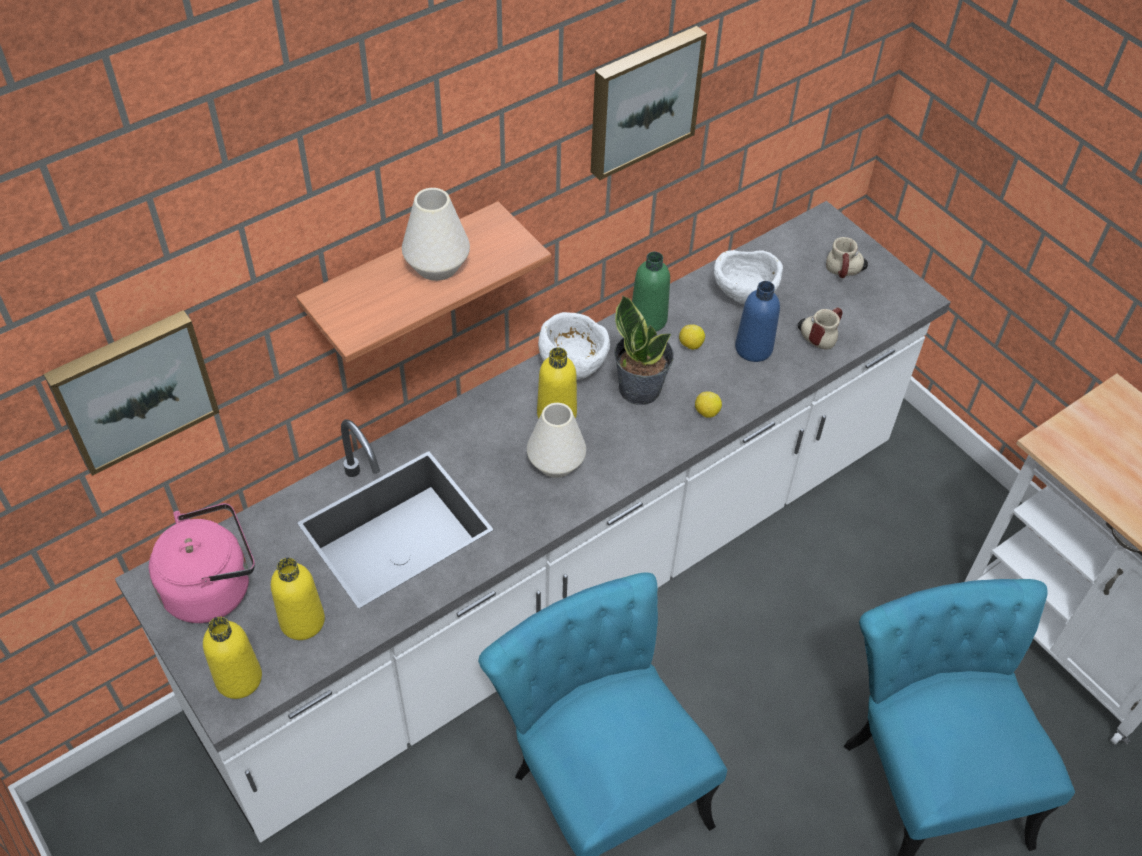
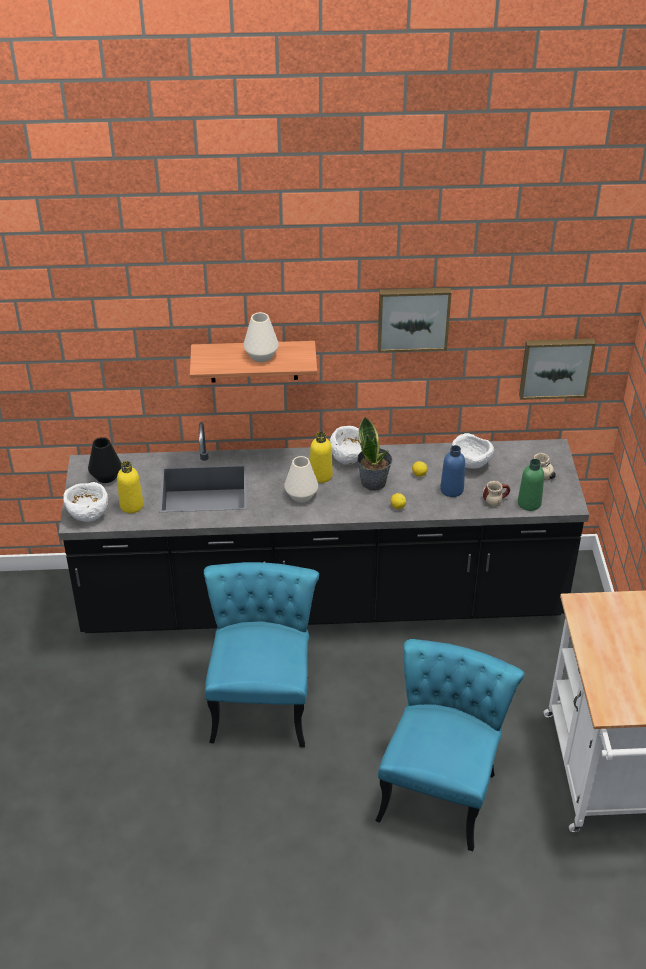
camera: 35 degrees right, 10 degrees down
picture [43,310,220,476] -> picture moved to [519,339,596,400]
white counter [115,201,951,842] -> black counter [59,422,589,633]
pink kettle [149,503,255,623] -> black vase [88,437,121,483]
yellow bottle [203,617,262,699] -> white bowl [63,482,108,522]
green bottle [632,252,670,331] -> green bottle moved to [518,459,544,511]

